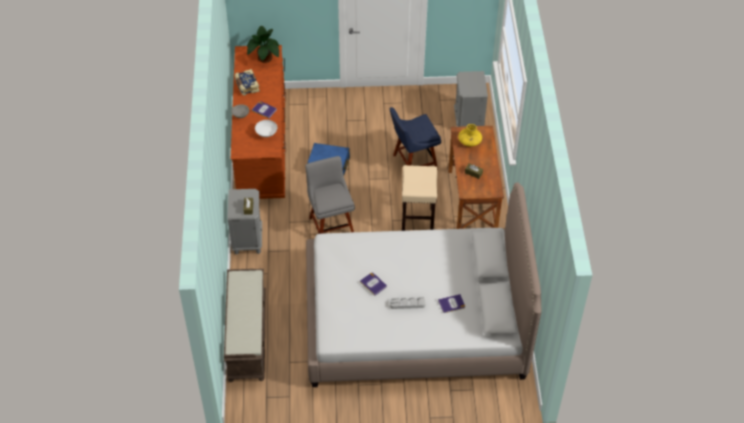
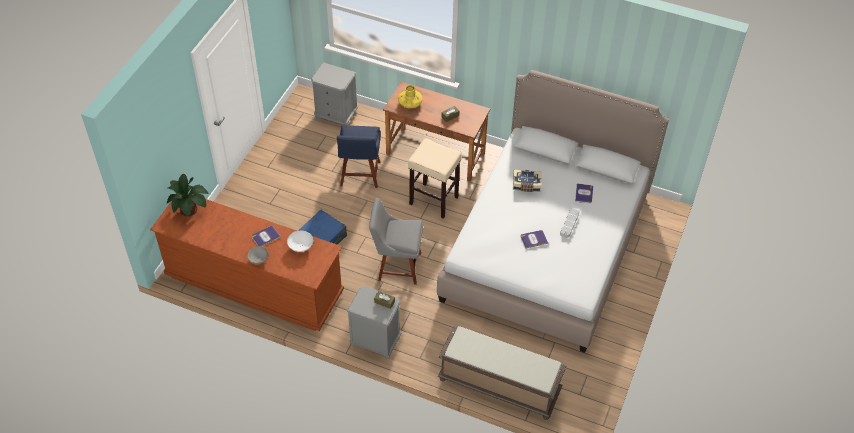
camera: 65 degrees left, 0 degrees up
book [235,69,260,96] -> book moved to [513,170,542,192]

